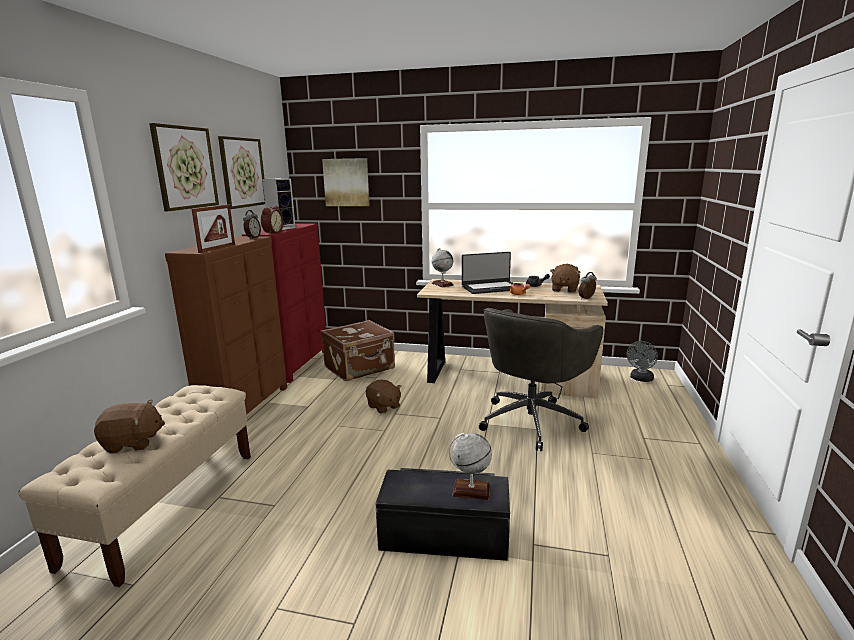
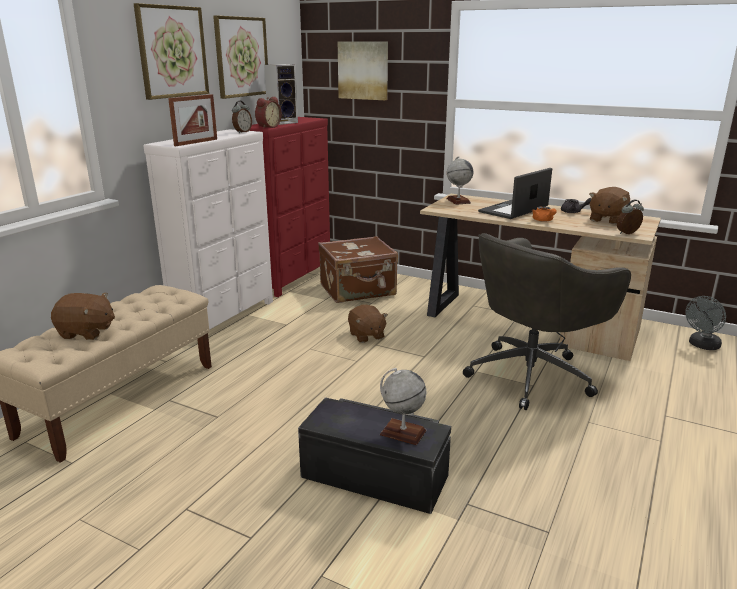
camera: 15 degrees right, 5 degrees up
brown dresser [165,236,287,415] -> white dresser [143,129,273,341]
laptop [462,252,513,294] -> laptop turned 135 degrees clockwise [478,168,552,219]

